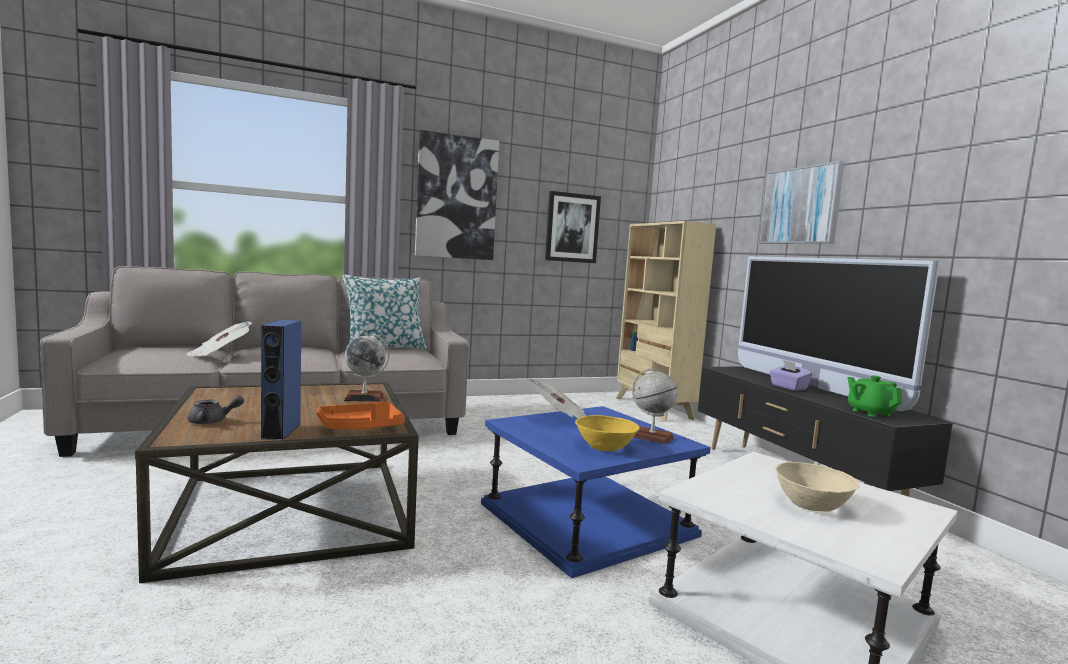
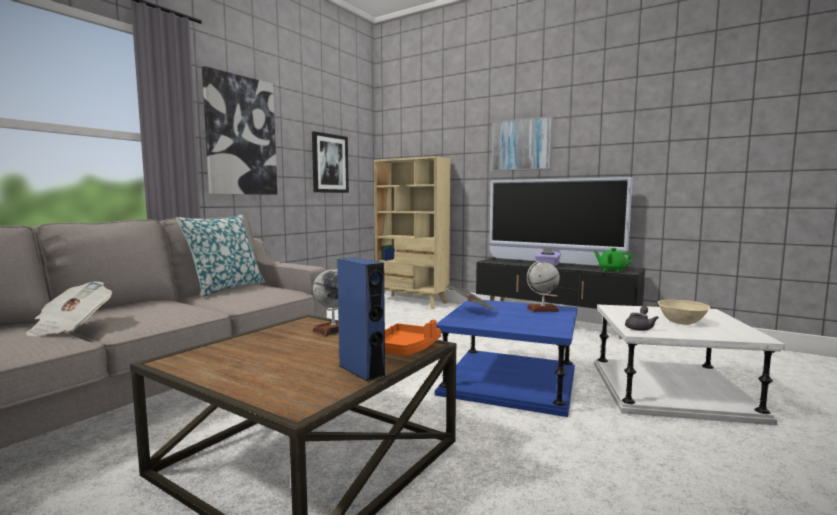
camera: 35 degrees left, 0 degrees up
grey teapot [187,396,244,424] -> grey teapot moved to [625,306,659,331]
yellow bowl [575,415,640,451] -> none

